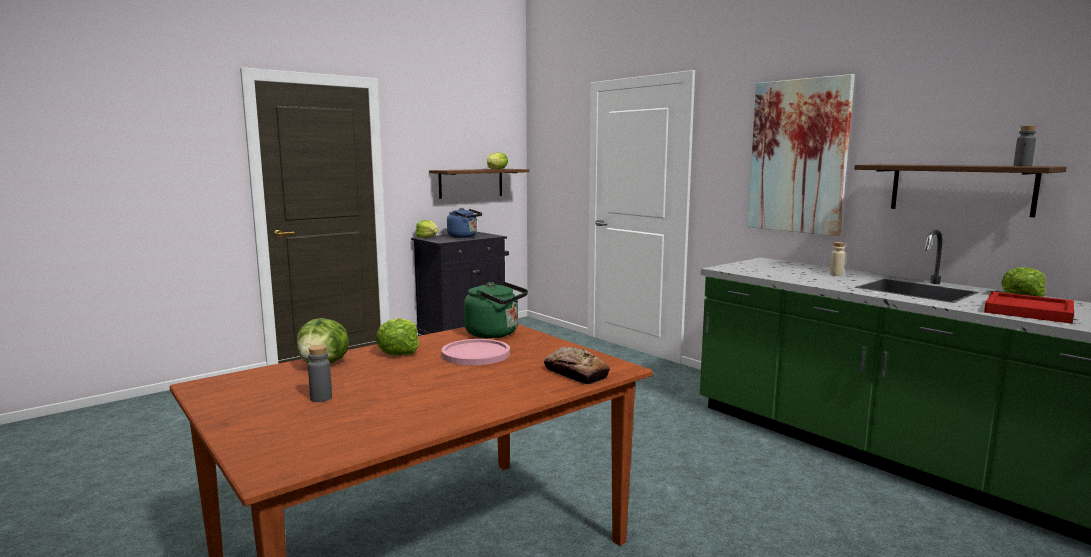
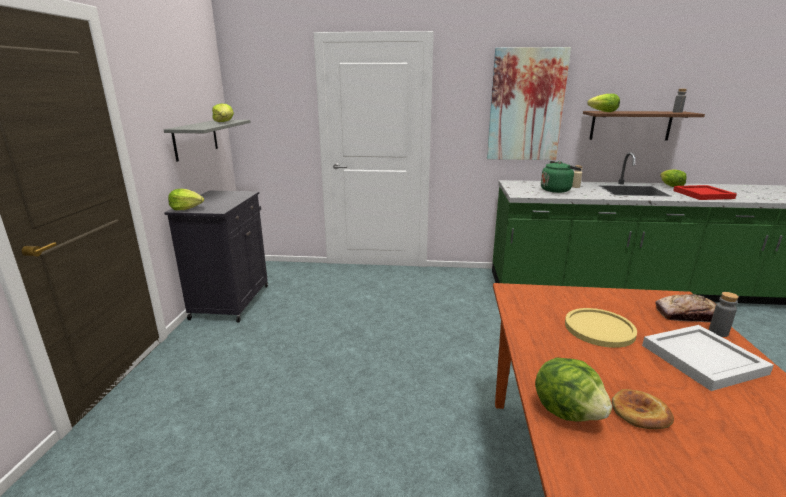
camera: 45 degrees left, 10 degrees up
grey bottle [308,345,332,402] -> grey bottle moved to [709,292,739,337]
lettuce [376,318,419,355] -> lettuce moved to [587,94,620,112]
brown shelf [429,169,529,199] -> grey shelf [164,120,251,162]
pink plate [441,339,510,365] -> yellow plate [565,308,637,348]
blue kettle [447,208,482,238] -> none
green kettle [464,281,528,338] -> green kettle moved to [541,161,582,193]
none -> bread [612,389,674,429]
none -> white tray [642,325,774,391]

